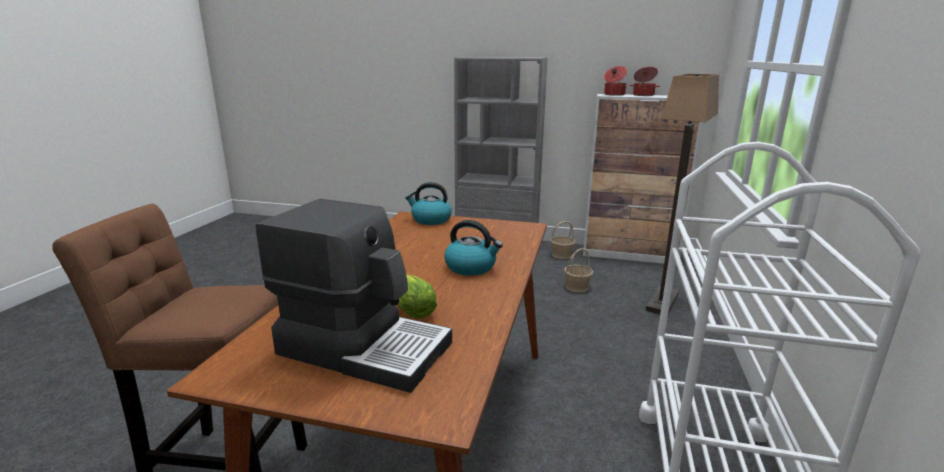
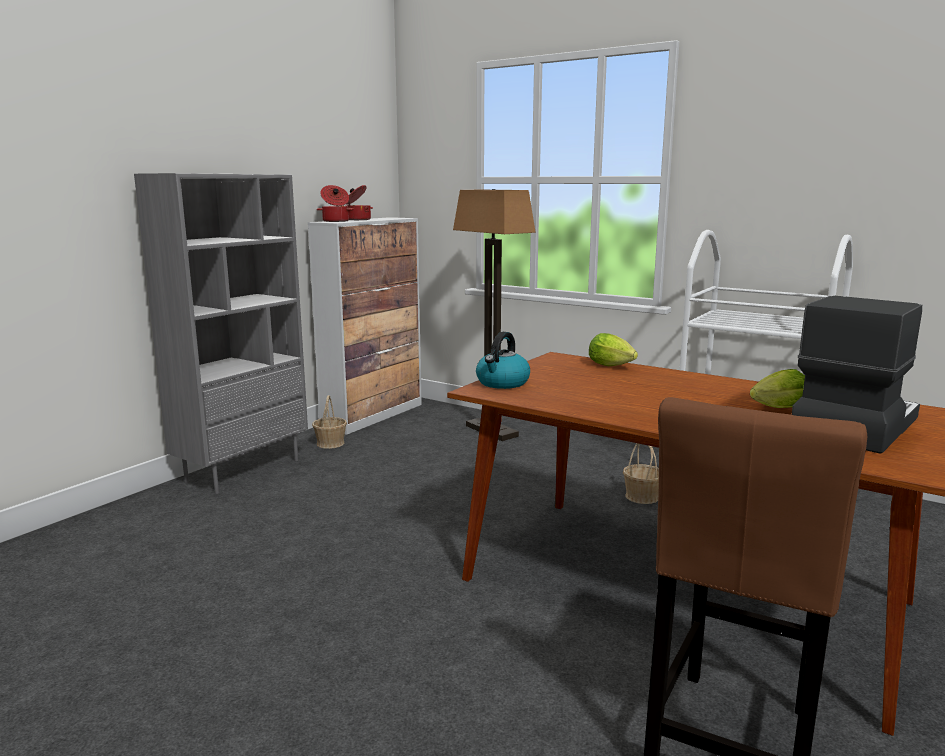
camera: 70 degrees left, 5 degrees down
kettle [444,220,503,276] -> none
basket [564,248,593,292] -> basket moved to [623,443,659,504]
none -> lettuce [589,333,638,366]

